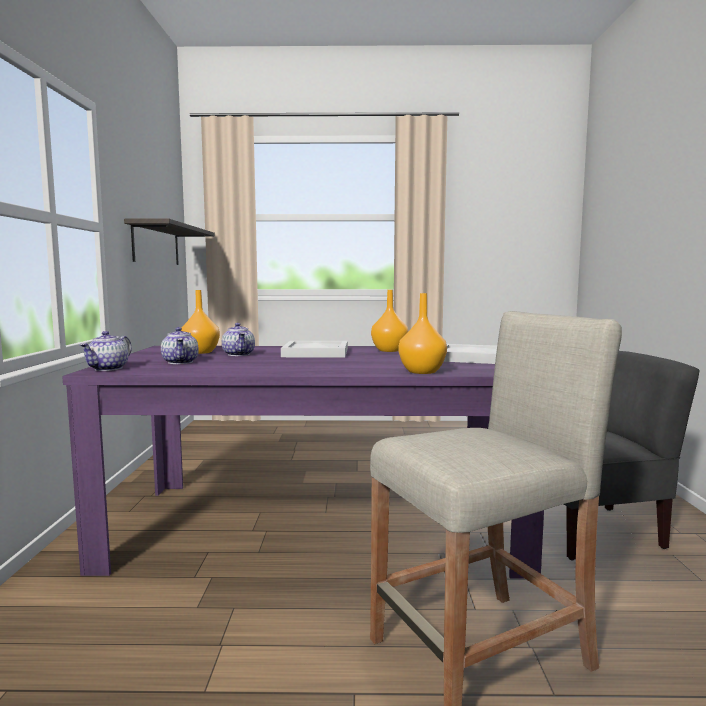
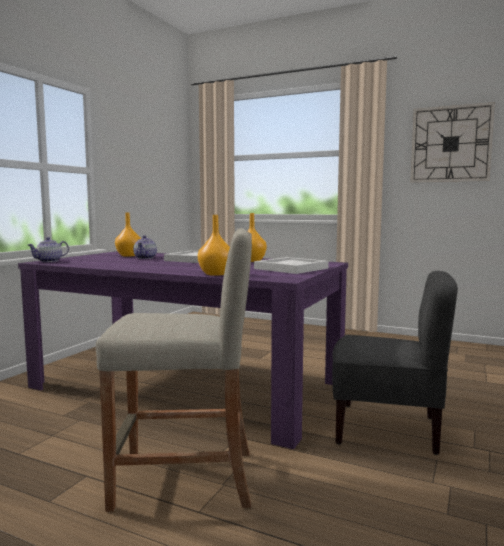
camera: 25 degrees right, 0 degrees up
shelf [124,219,215,265] -> none
teapot [161,327,199,364] -> none
none -> wall clock [410,102,495,183]

